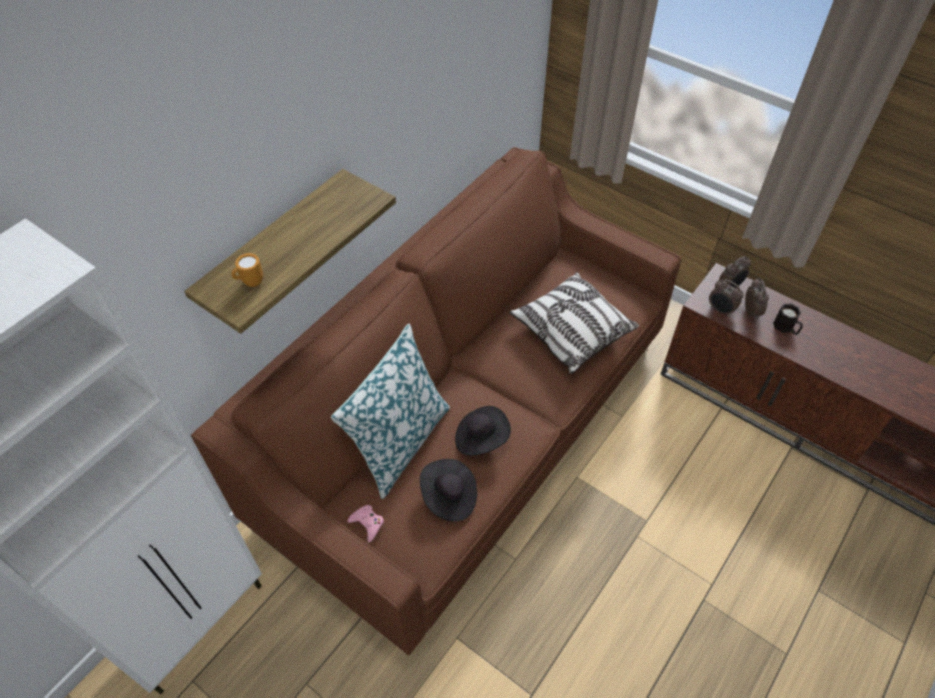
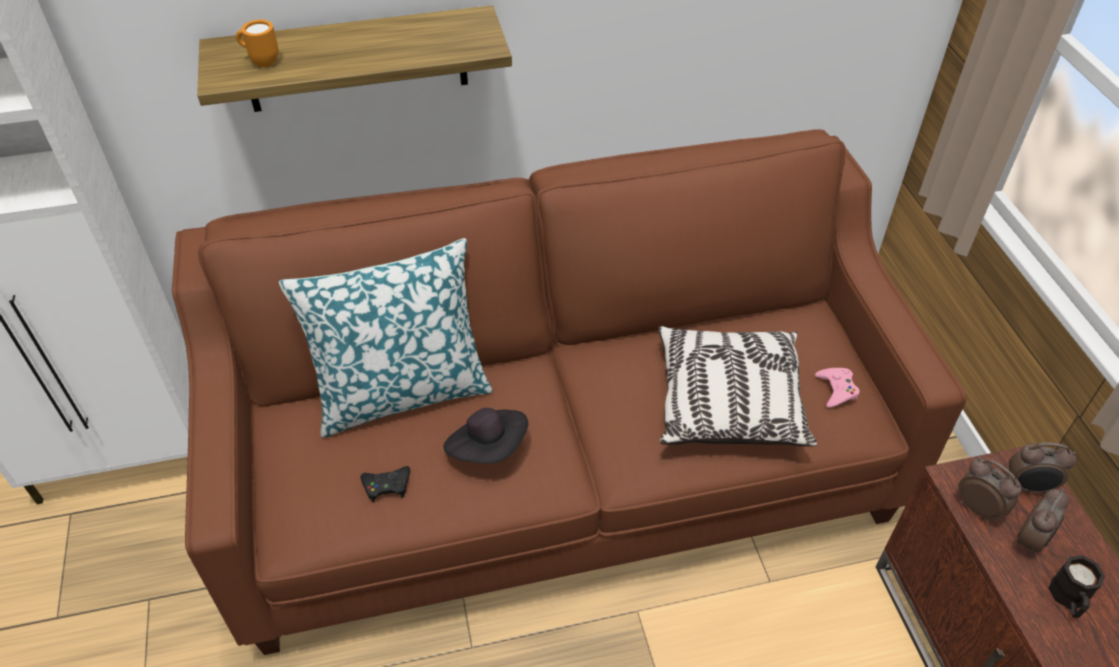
camera: 40 degrees right, 5 degrees down
pink game controller [348,505,384,542] -> pink game controller moved to [815,368,860,408]
black hat [420,459,477,521] -> black game controller [360,466,410,502]
alarm clock [709,279,744,317] -> alarm clock turned 150 degrees clockwise [958,457,1022,522]

